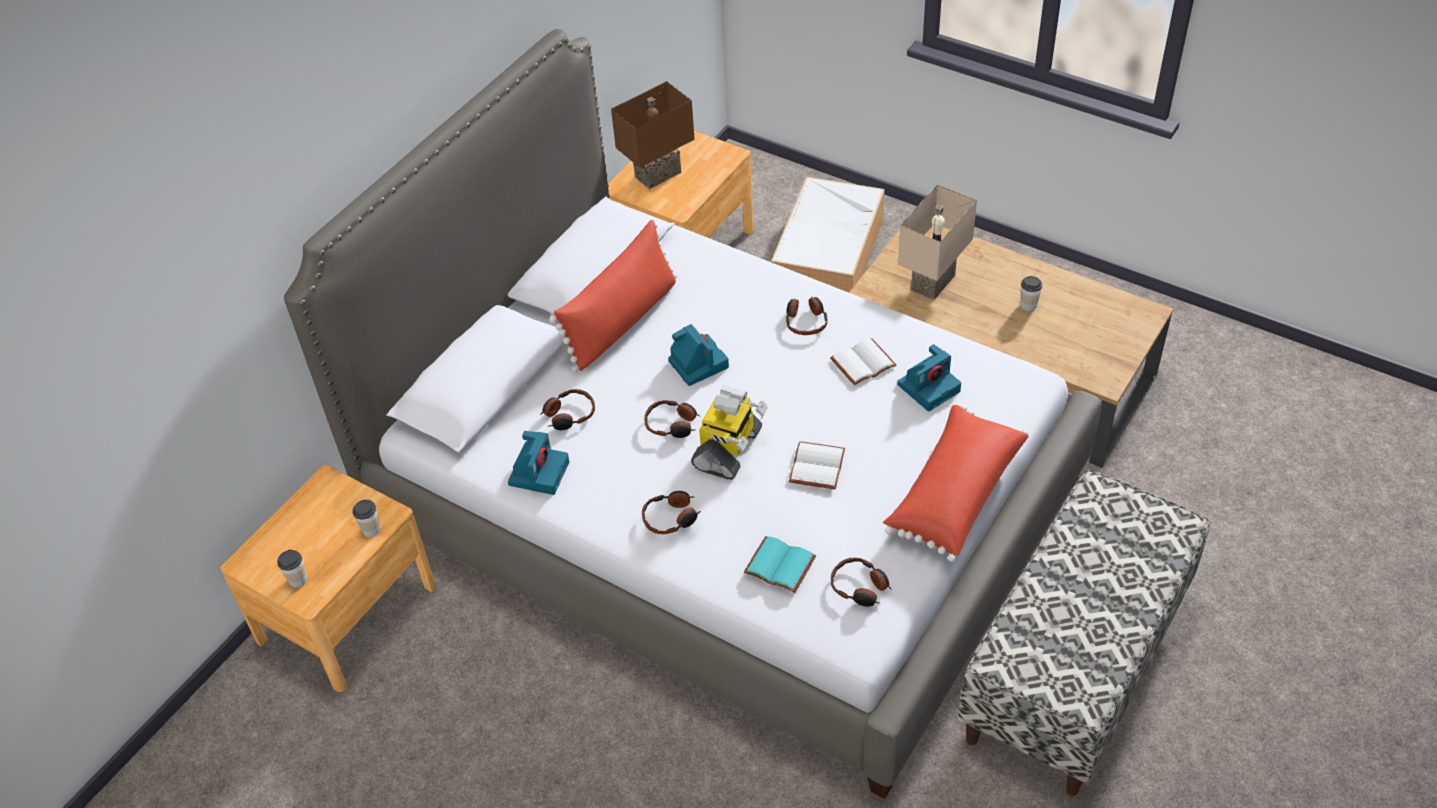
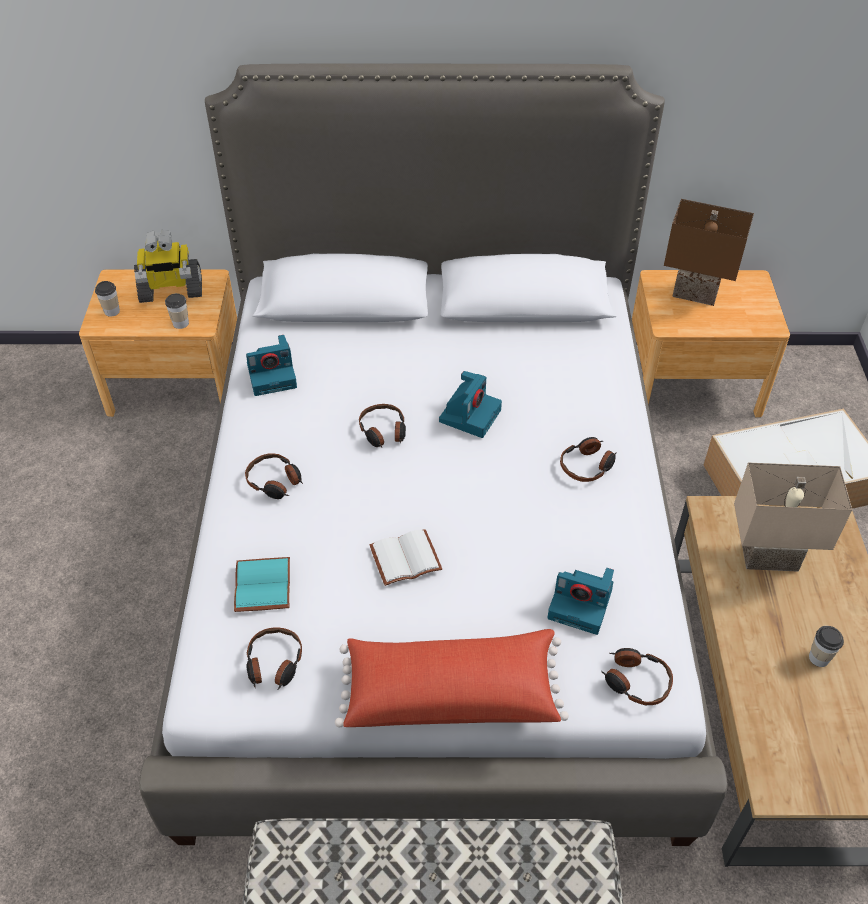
camera: 55 degrees right, 0 degrees up
headphones [540,389,595,430] -> headphones moved to [601,648,673,705]
red pillow [549,220,677,373] -> none
toy robot [691,385,768,480] -> toy robot moved to [134,230,202,303]
white book [830,338,897,386] -> none

